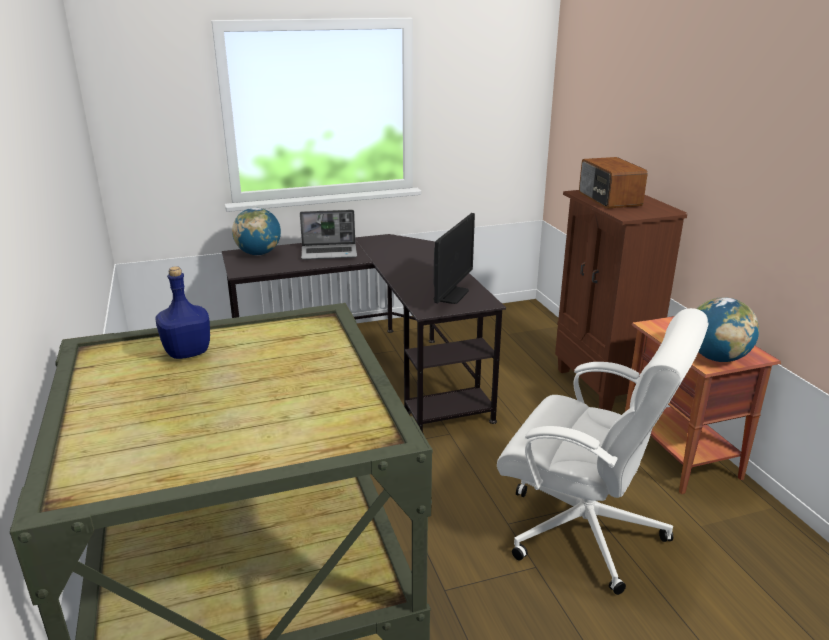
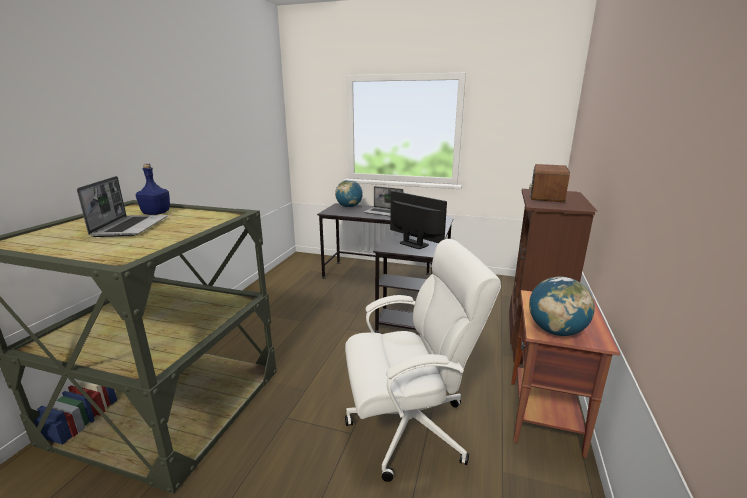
camera: 35 degrees right, 5 degrees down
monitor [434,213,475,304] -> monitor turned 105 degrees counterclockwise [390,191,447,249]
white office chair [497,308,709,595] -> white office chair turned 75 degrees counterclockwise [345,239,501,482]
none -> laptop [77,176,168,237]

